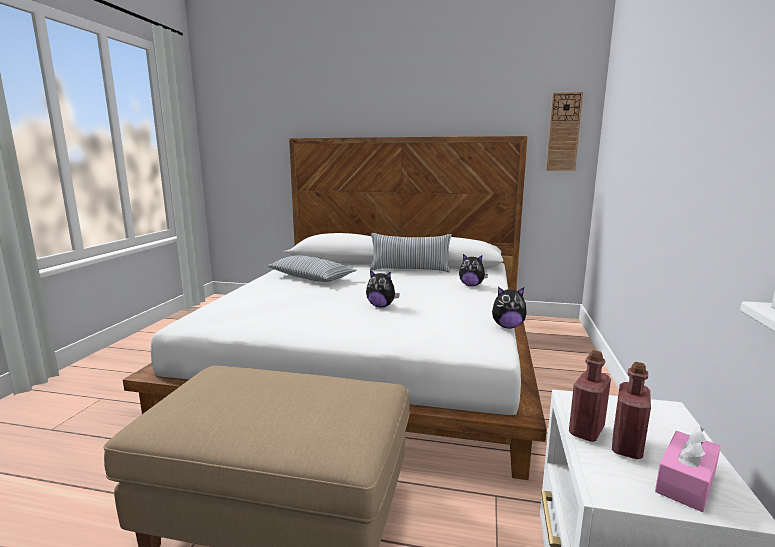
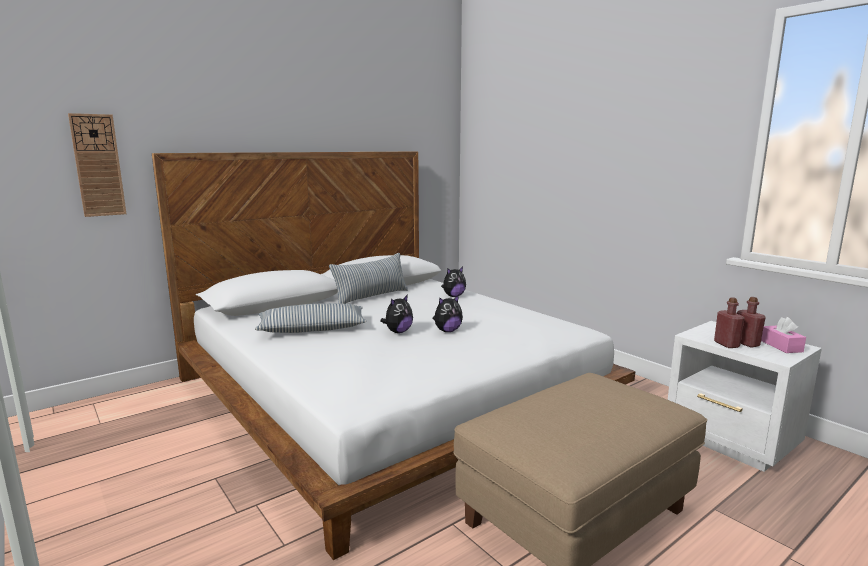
camera: 50 degrees left, 0 degrees up
plush toy [492,287,527,328] -> plush toy moved to [380,294,413,333]
wall clock [546,92,583,171] -> wall clock moved to [68,113,127,217]

